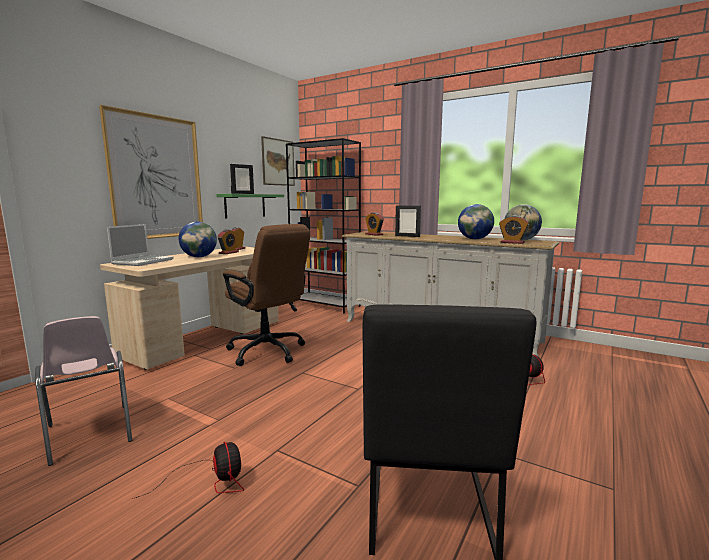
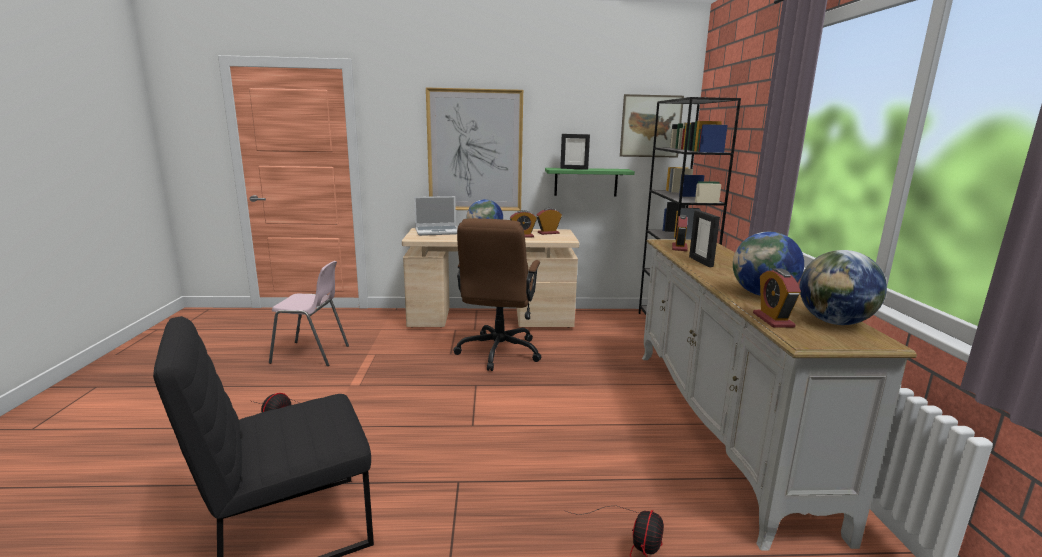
camera: 55 degrees right, 5 degrees up
pink chair [35,316,132,466] -> pink chair turned 105 degrees counterclockwise [269,261,349,366]

